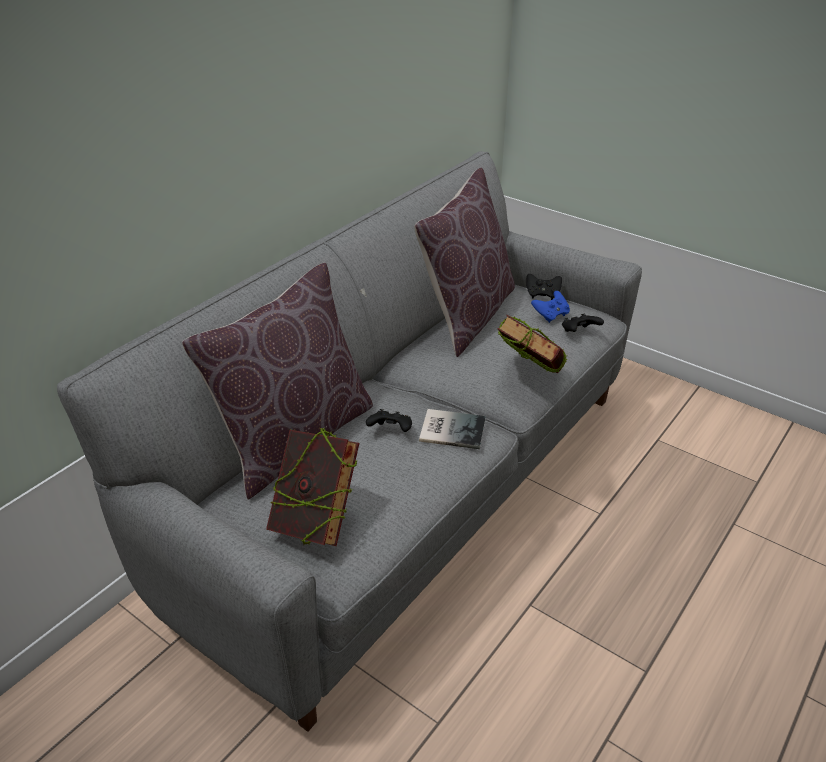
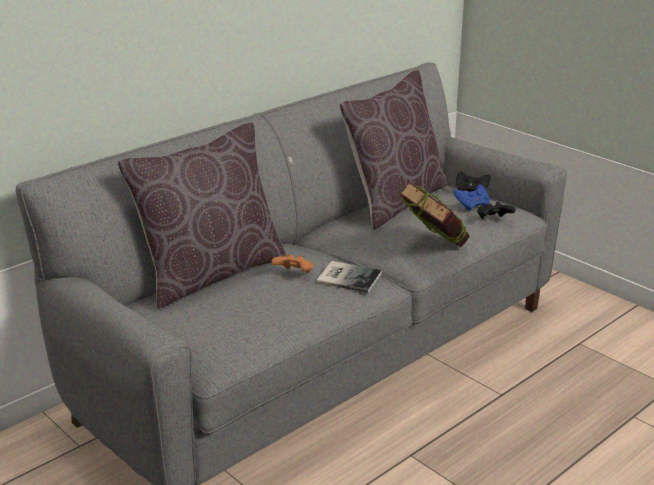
camera: 10 degrees right, 10 degrees down
book [266,427,359,546] -> none
black game controller [366,409,412,432] -> orange game controller [271,254,313,273]

